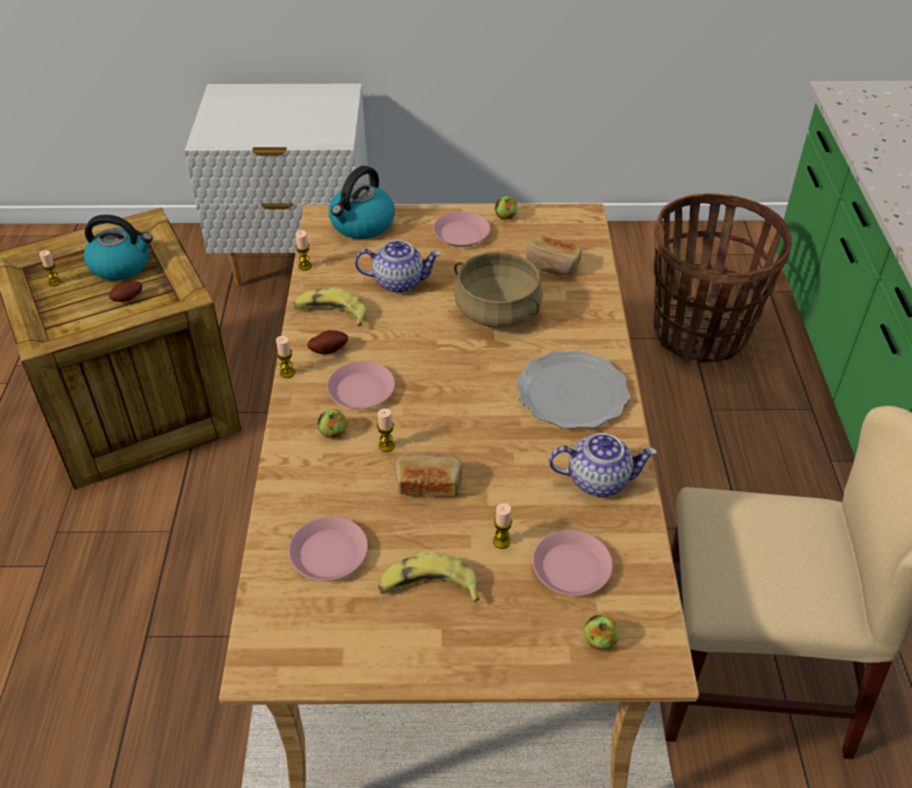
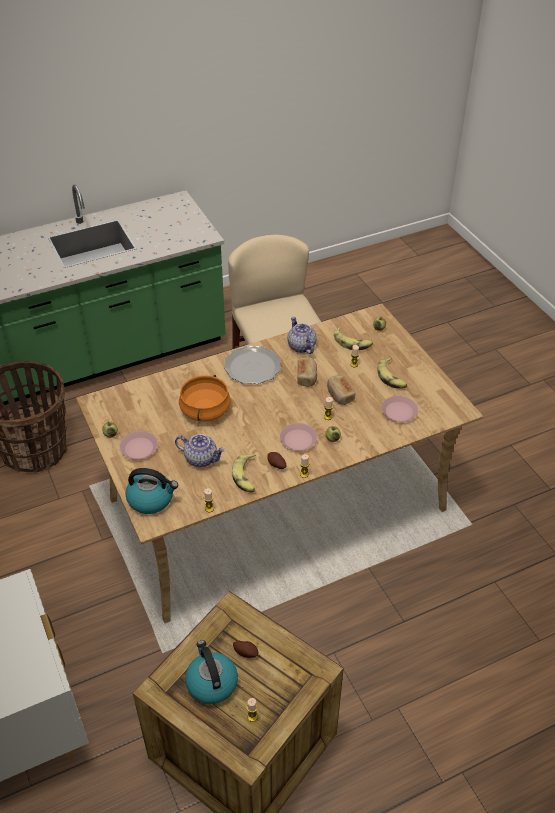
camera: 115 degrees left, 0 degrees up
teapot [355,240,441,293] -> teapot turned 135 degrees clockwise [175,434,225,467]
beige cooking pot [454,251,543,328] -> orange cooking pot [179,375,231,422]
bread [526,235,582,275] -> bread moved to [298,357,317,387]
pink plate [533,530,613,596] -> banana [334,327,373,350]

